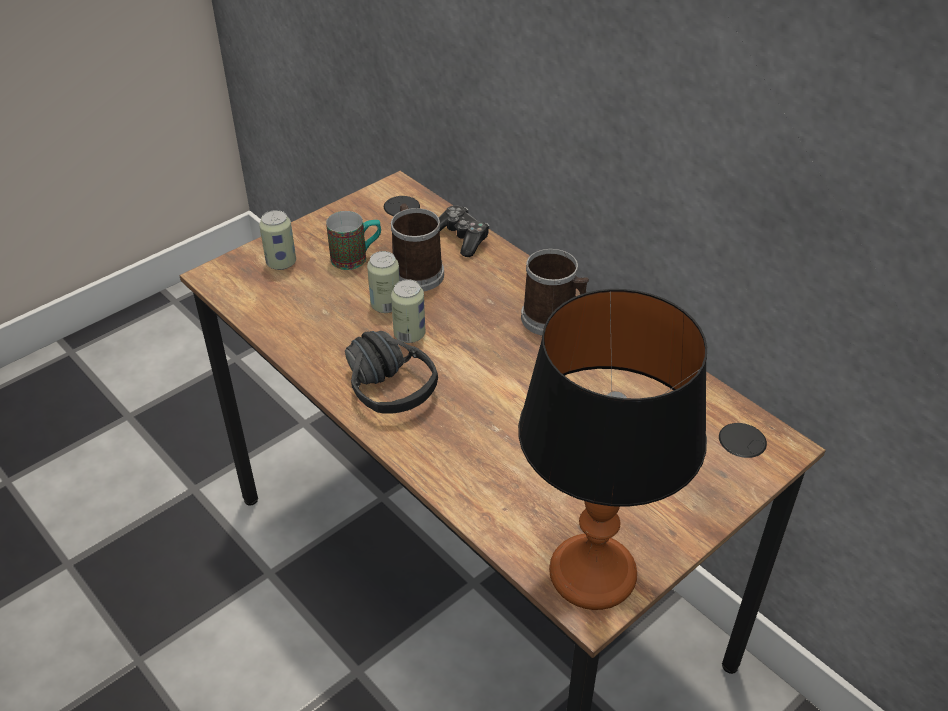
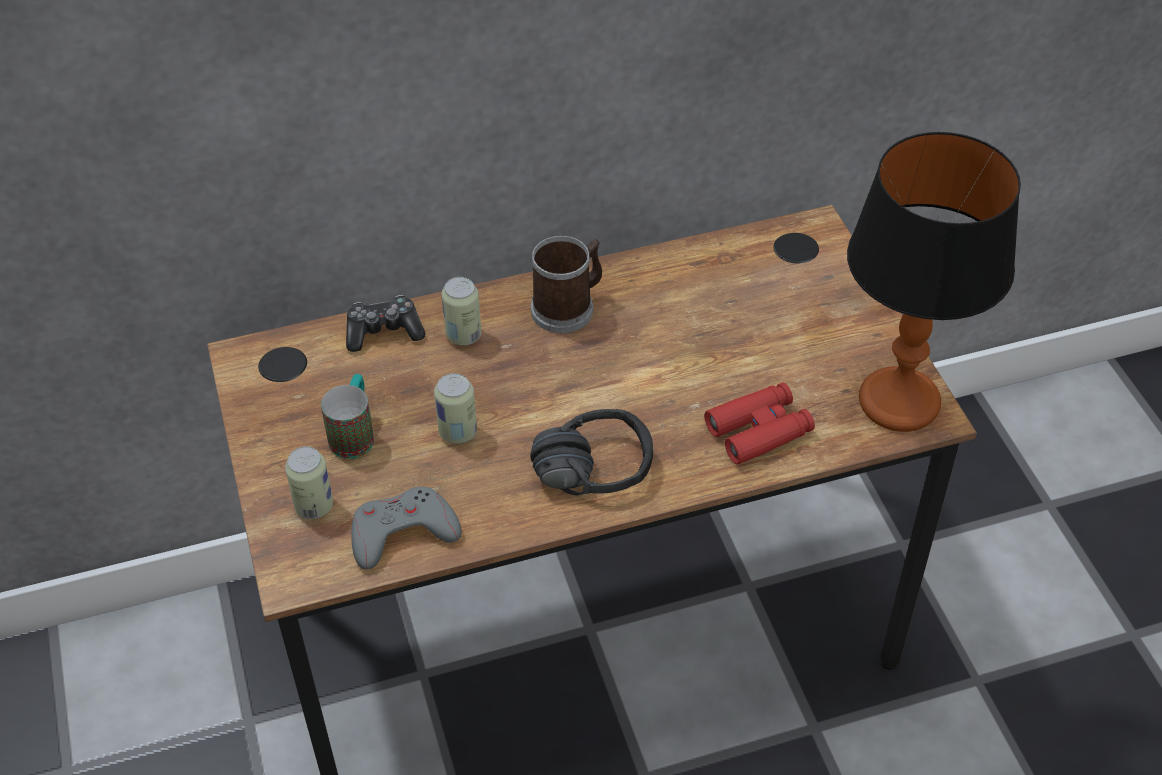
camera: 65 degrees left, 5 degrees up
mug [391,204,444,291] -> none
can [391,279,425,343] -> can moved to [442,277,481,346]
none -> grey game controller [351,487,462,570]
none -> red binoculars [705,383,815,465]

